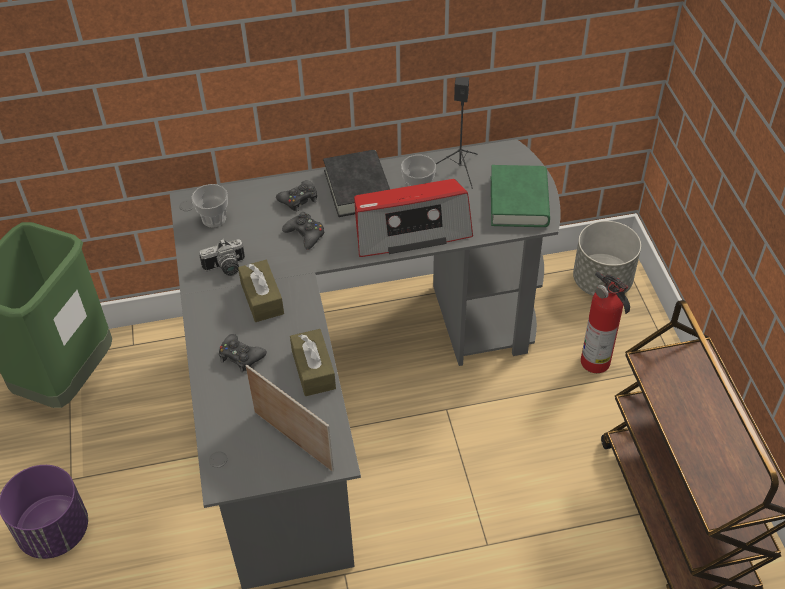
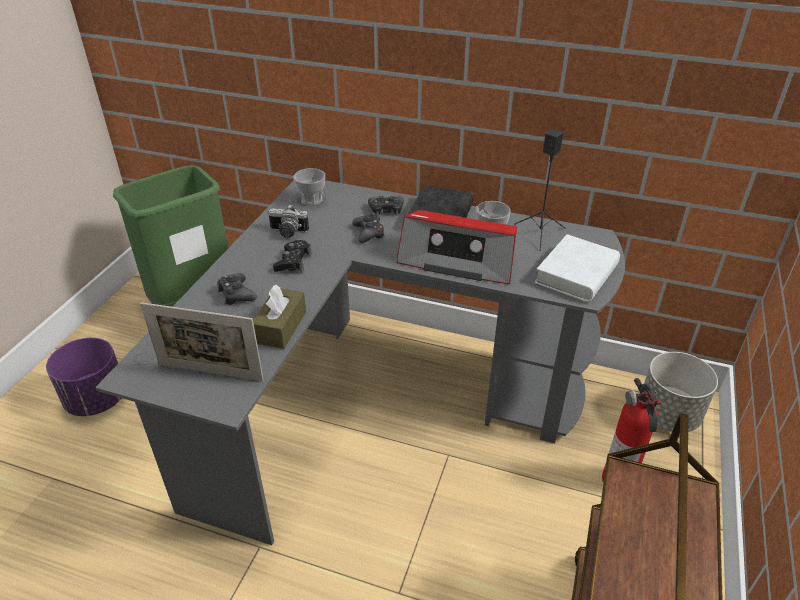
camera: 30 degrees right, 10 degrees down
brown tissue box [238,260,284,322] -> black game controller [273,240,312,272]
picture frame [246,365,334,472] -> picture frame turned 120 degrees clockwise [140,302,264,381]
green book [491,165,550,227] -> white book [535,234,620,302]

